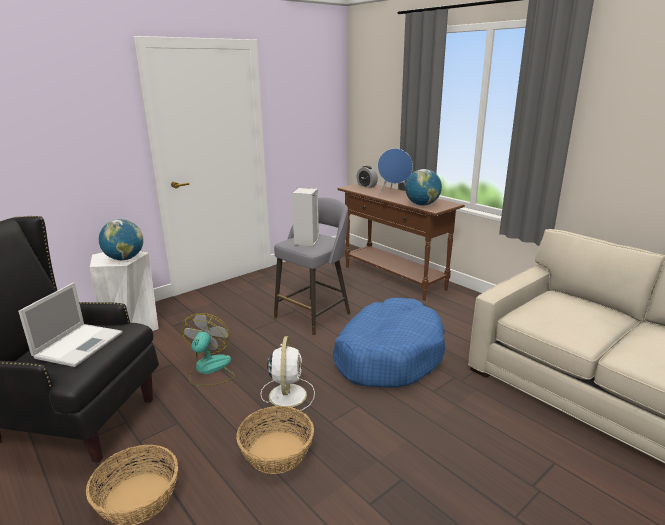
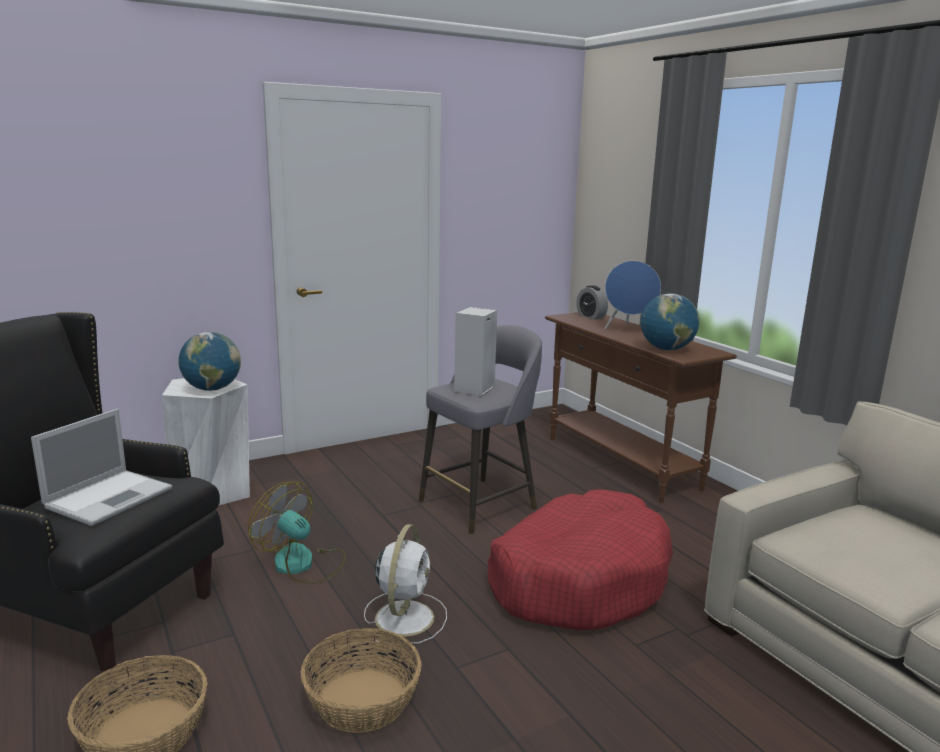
camera: 10 degrees right, 5 degrees down
fan [182,313,235,386] -> fan turned 75 degrees counterclockwise [248,482,346,583]
blue dog bed [333,298,445,388] -> red dog bed [487,489,673,630]

